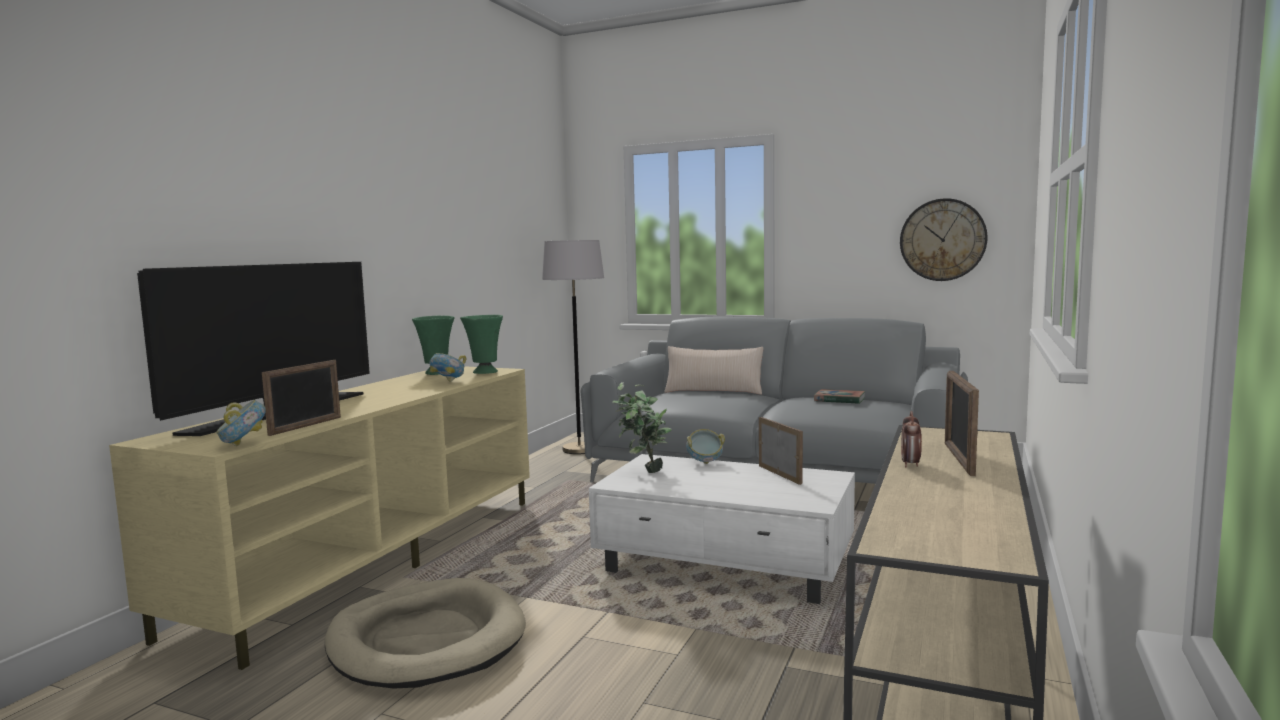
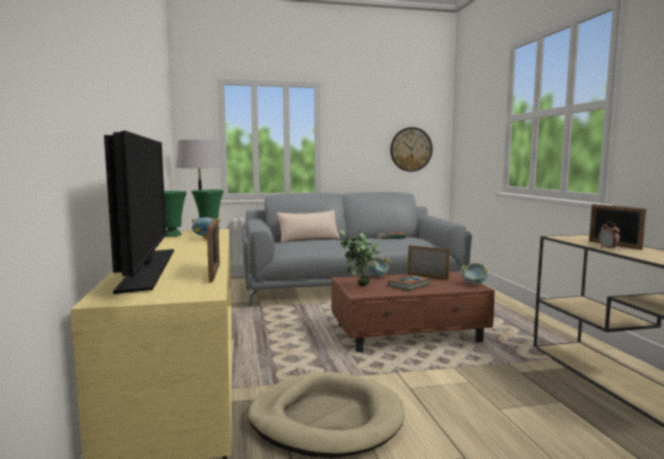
camera: 35 degrees left, 0 degrees up
bowl [216,400,266,446] -> bowl moved to [461,263,488,286]
white coffee table [589,454,855,604] -> brown coffee table [331,271,495,352]
none -> book [388,275,430,290]

